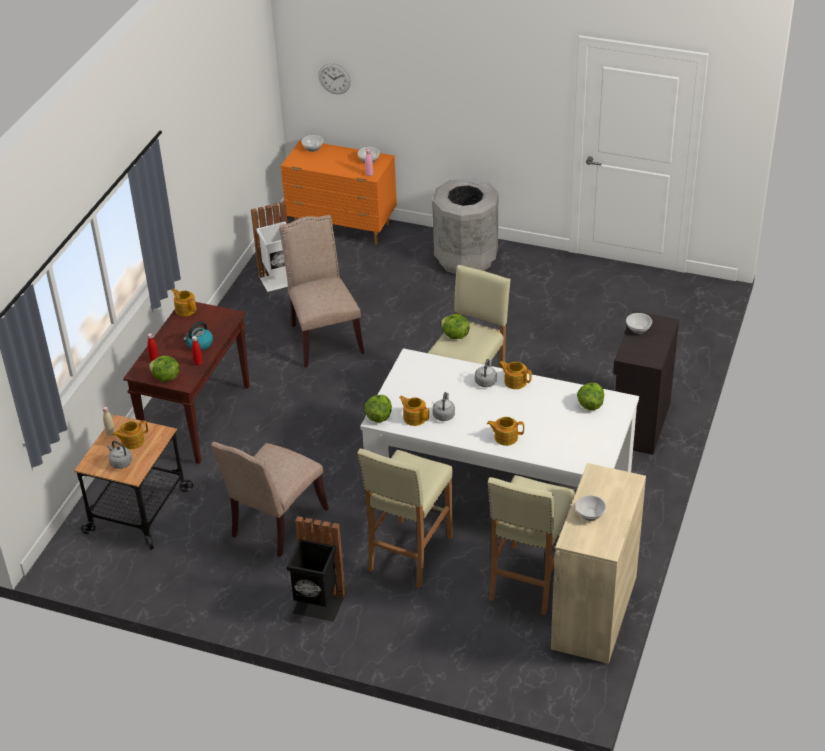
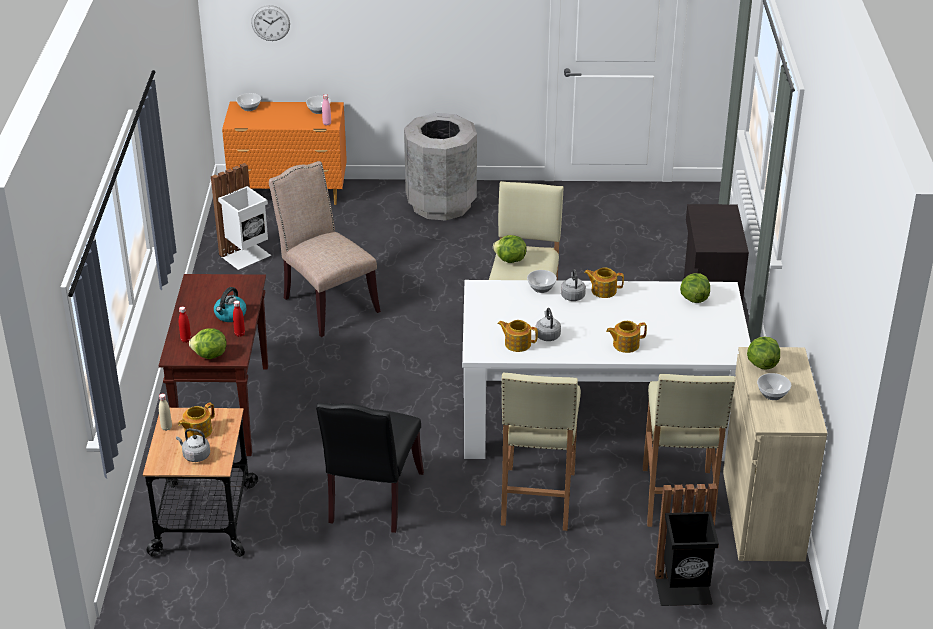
camera: 20 degrees left, 5 degrees down
teapot [172,289,196,316] -> none
beige chair [211,442,329,557] -> black chair [316,403,424,533]
black trash can [287,516,346,622] -> black trash can moved to [655,484,719,606]
lettuce [365,395,392,422] -> lettuce moved to [747,337,780,370]
bowl [626,313,652,334] -> bowl moved to [527,270,557,293]

